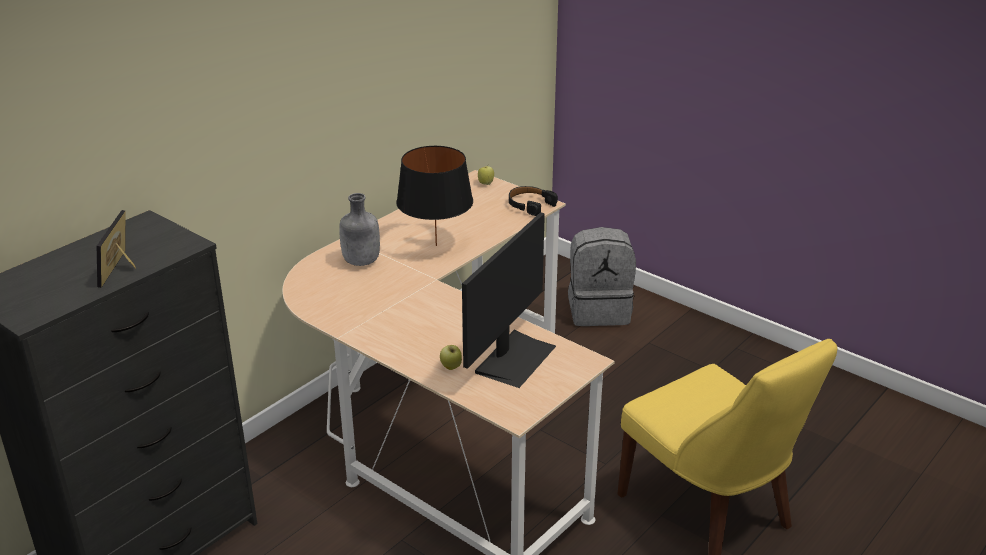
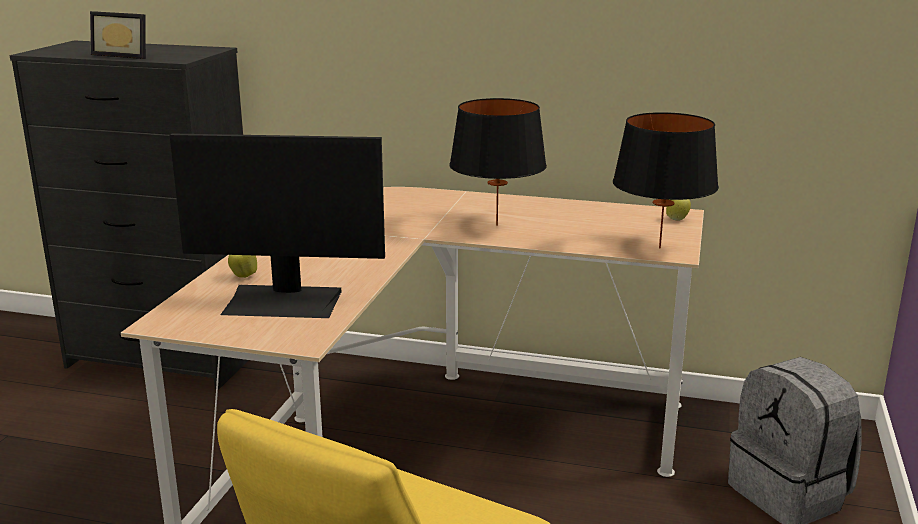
camera: 65 degrees right, 10 degrees down
picture frame [97,210,136,288] -> picture frame turned 135 degrees counterclockwise [90,11,146,59]
grey bottle [339,193,380,266] -> none
black headphones [509,186,558,216] -> black table lamp [613,112,719,248]

